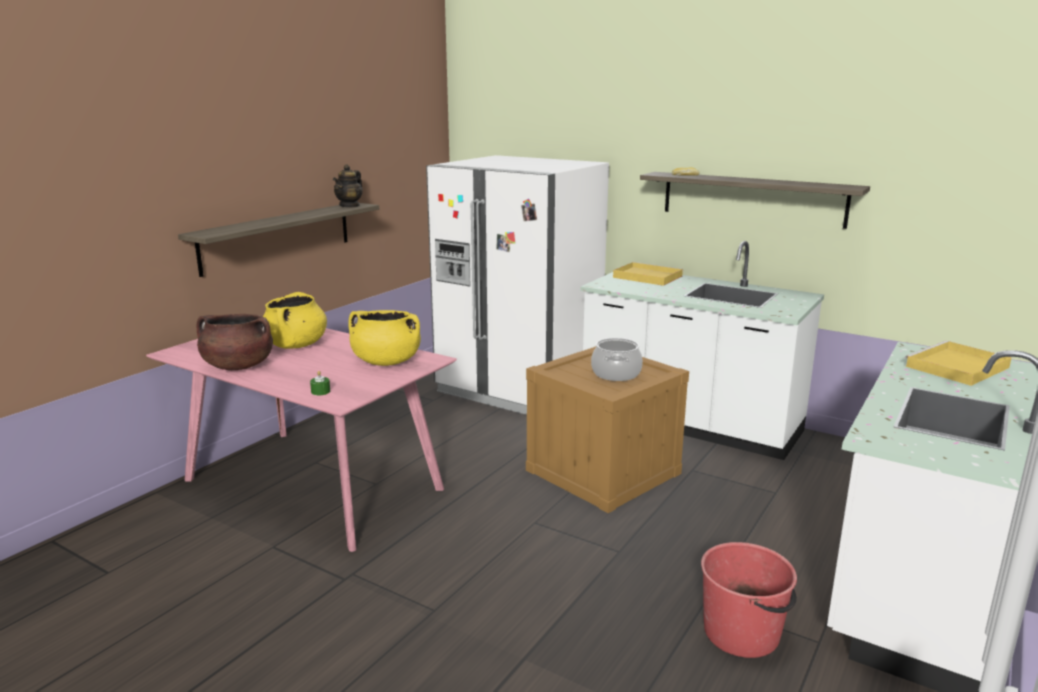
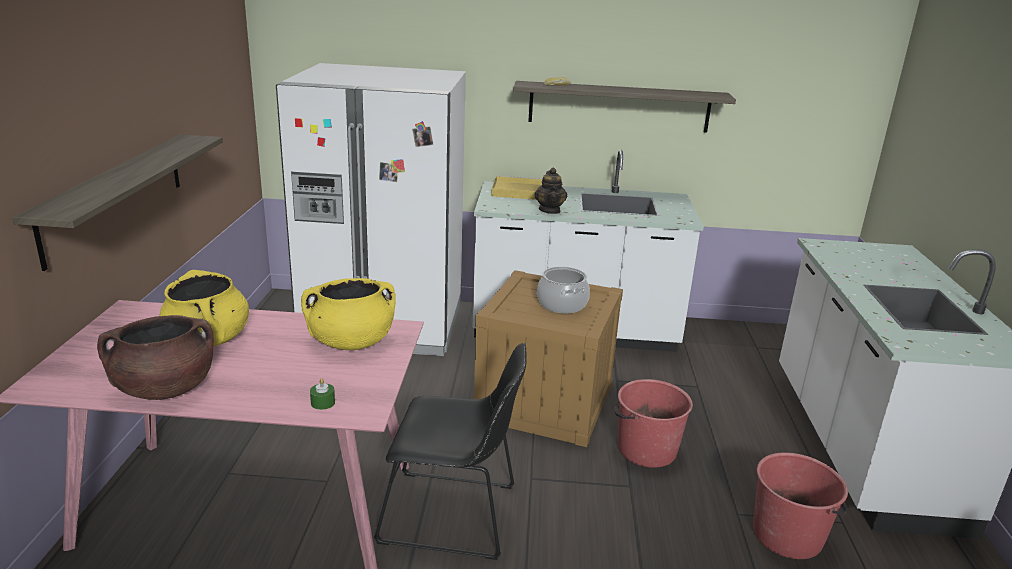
camera: 30 degrees left, 5 degrees up
teapot [333,164,363,208] -> teapot moved to [534,168,568,214]
yellow tray [904,341,1012,386] -> none
none -> black chair [374,343,527,560]
none -> red bucket [614,379,693,468]

